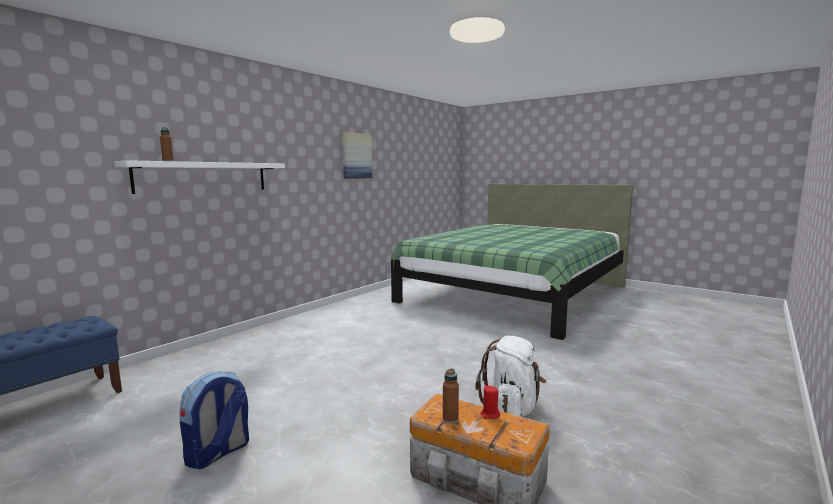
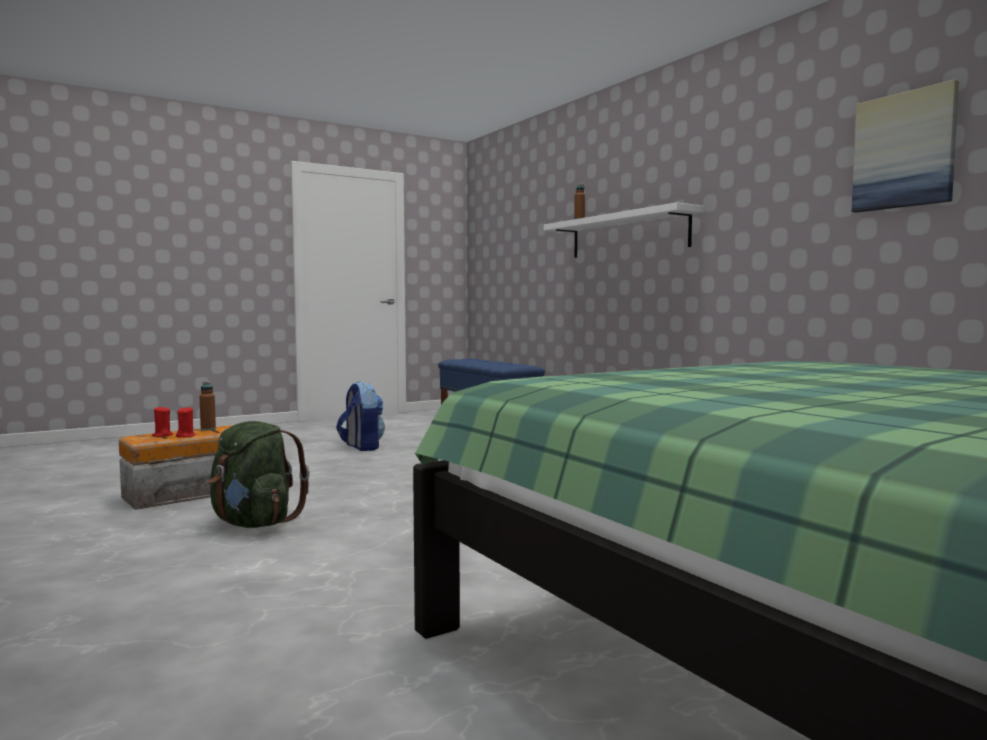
camera: 110 degrees right, 5 degrees down
white backpack [475,336,546,417] -> green backpack [208,421,309,528]
none -> red candle [152,406,173,437]

